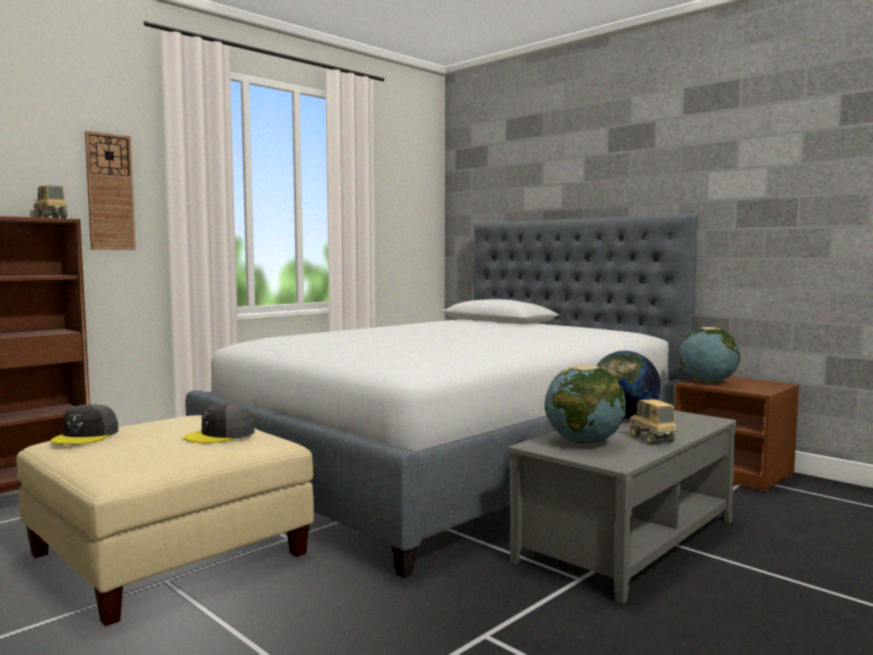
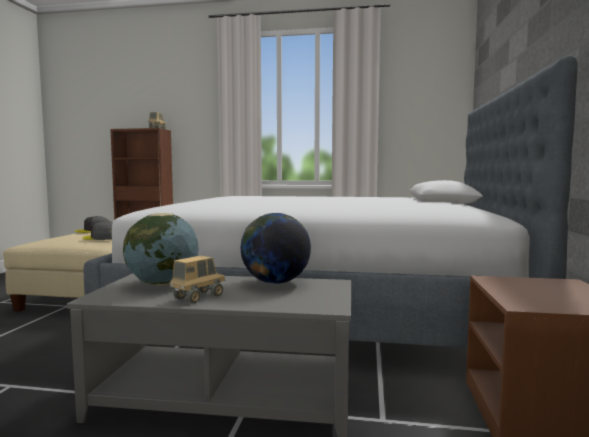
camera: 55 degrees right, 0 degrees up
wall clock [85,131,136,250] -> none
globe [679,327,740,383] -> none

